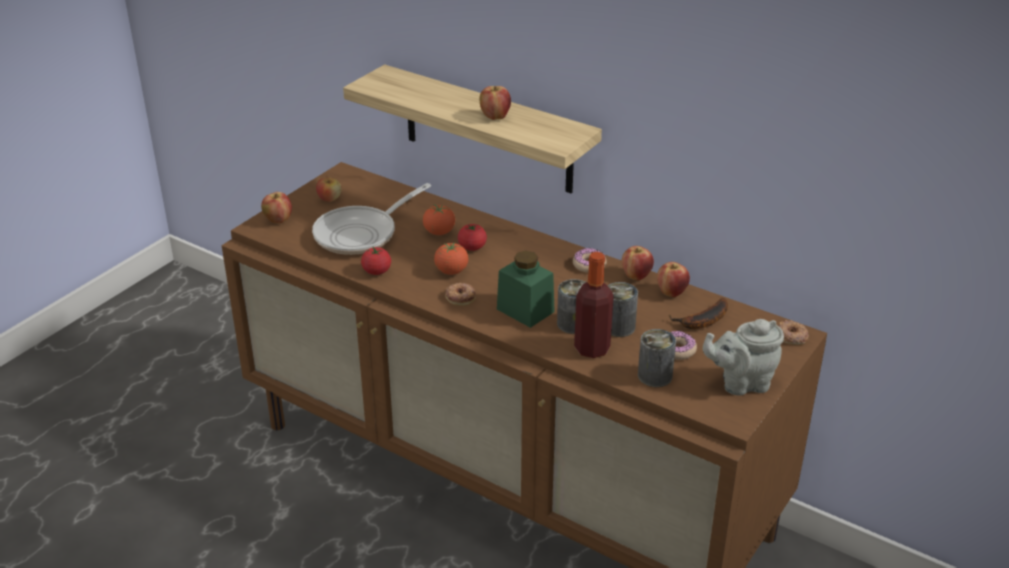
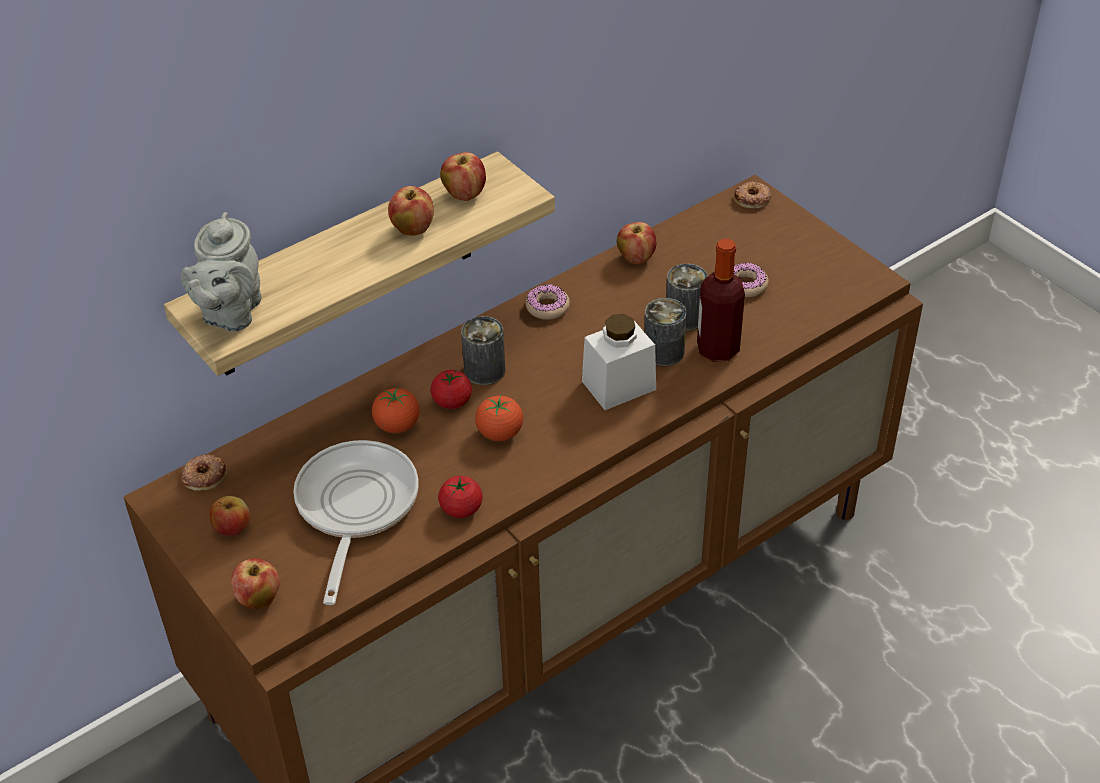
camera: 70 degrees left, 10 degrees up
frying pan [312,183,431,255] -> frying pan turned 150 degrees counterclockwise [293,440,419,605]
donut [445,283,476,306] -> donut moved to [181,454,227,491]
green jar [497,251,555,328] -> white jar [582,314,656,410]
apple [622,246,654,280] -> apple moved to [440,152,486,201]
can [638,329,676,387] -> can moved to [461,316,505,385]
banana [669,298,728,329] -> none
grey teapot [703,319,784,396] -> grey teapot moved to [181,212,262,332]

